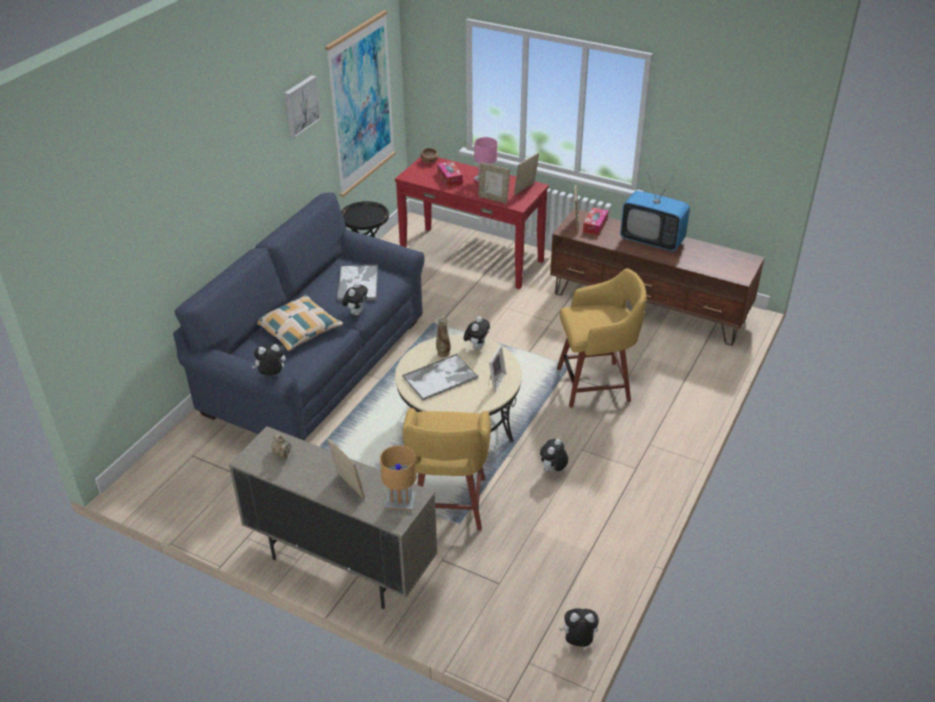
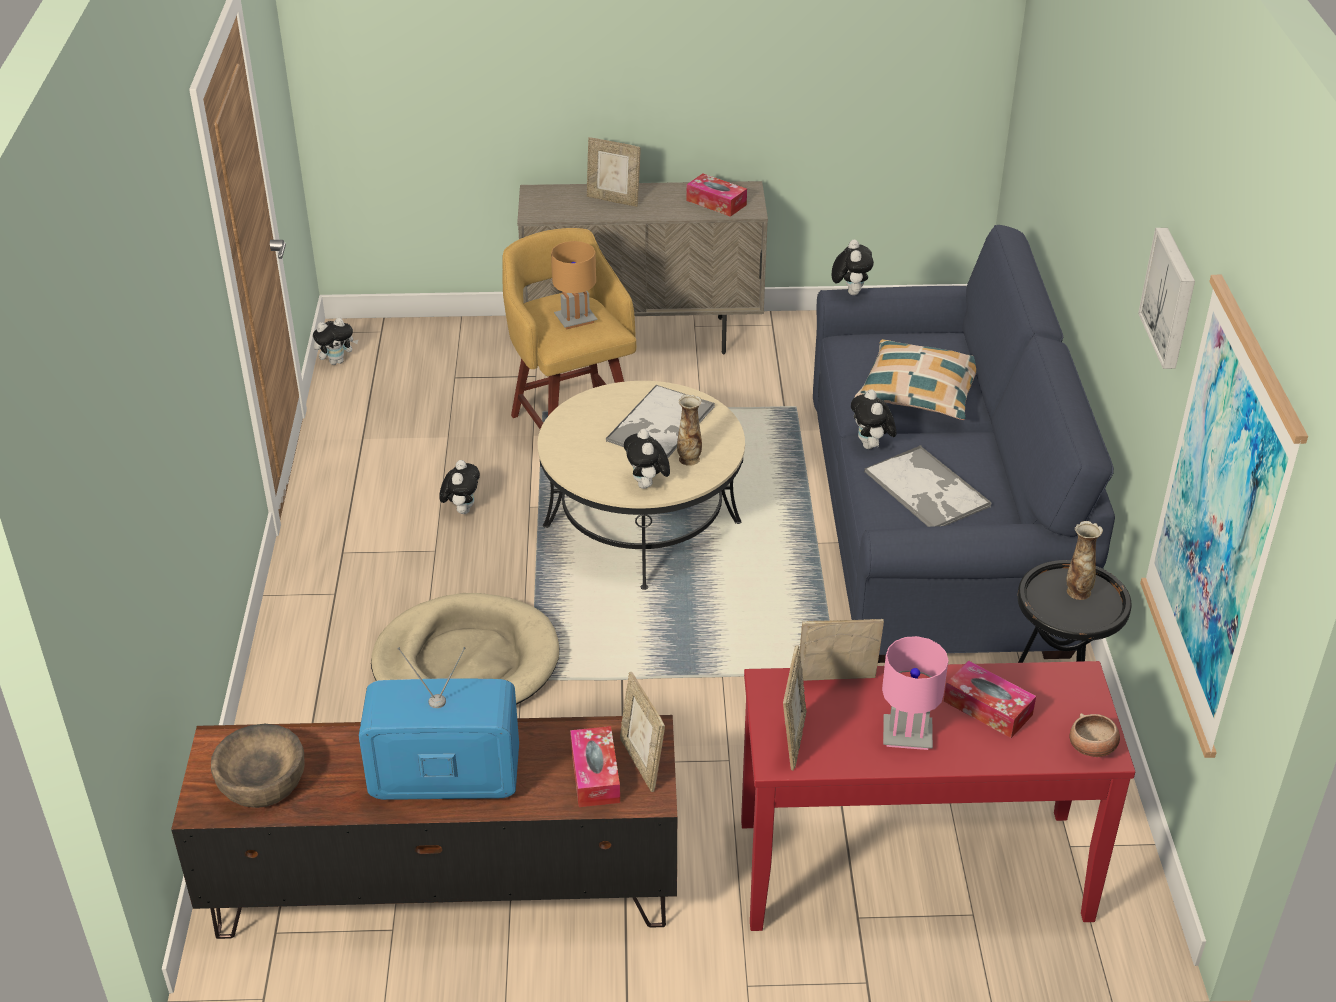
camera: 150 degrees right, 0 degrees up
plush toy [252,344,286,376] -> plush toy turned 45 degrees counterclockwise [832,240,874,295]
beige teapot [271,433,291,459] -> tissue box [686,174,747,217]
brown table lamp [380,445,416,510] -> brown table lamp moved to [551,241,598,329]
picture frame [489,345,506,392] -> none
yellow stool [557,268,647,408] -> beige dog bed [371,593,559,705]
none -> brown bowl [211,724,304,808]
none -> vase [1066,521,1103,600]

